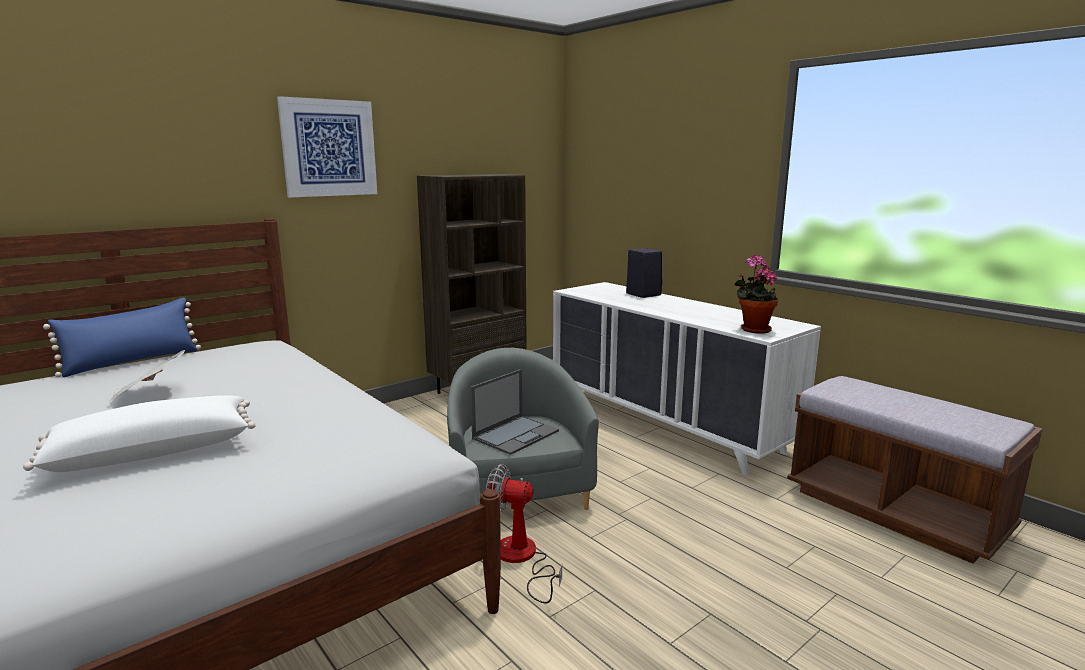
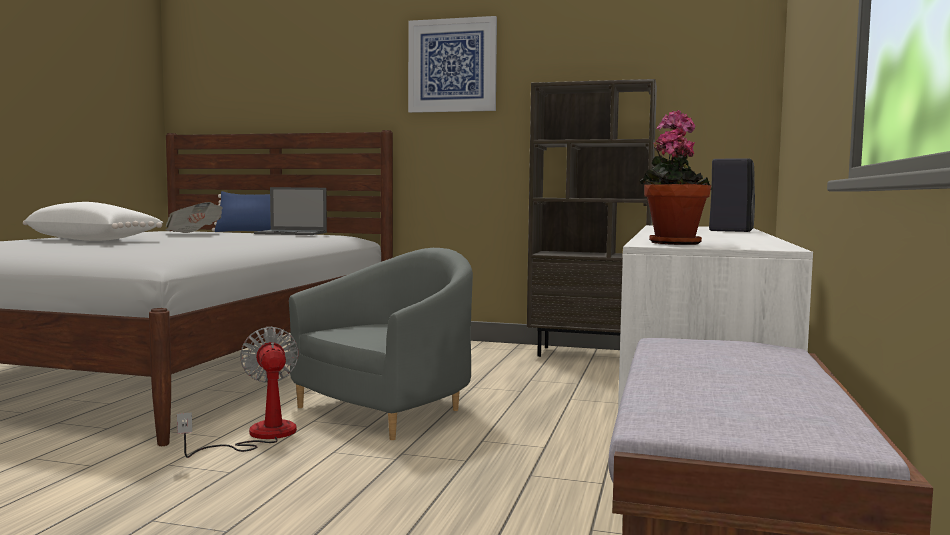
camera: 55 degrees right, 10 degrees down
laptop [470,369,559,455] -> laptop moved to [254,187,327,235]

